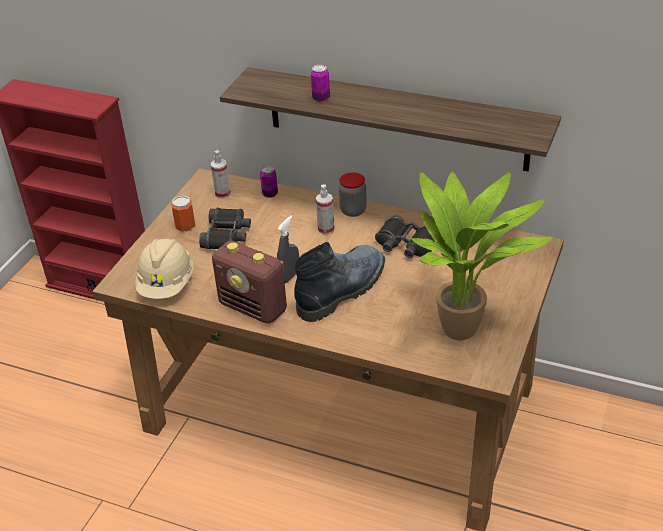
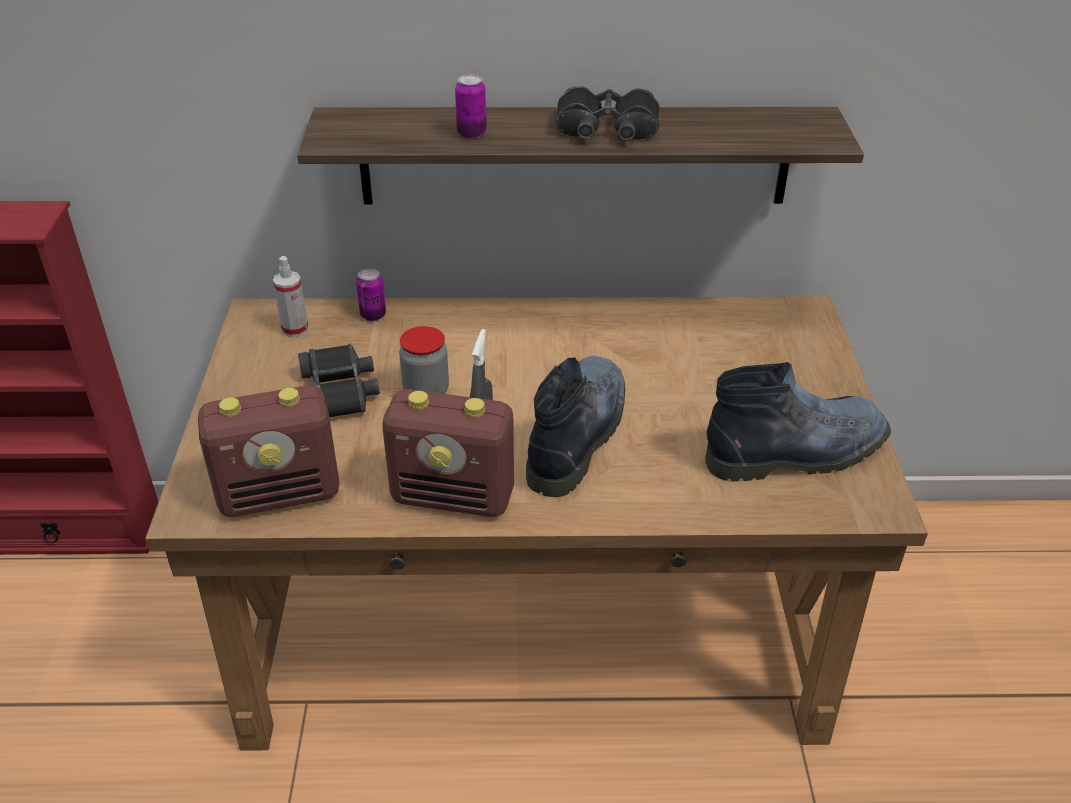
camera: 25 degrees left, 0 degrees up
beige hard hat [135,238,194,299] -> radio [198,385,340,517]
can [171,195,195,232] -> none
spray bottle [316,185,335,234] -> none
jar [339,172,367,217] -> jar moved to [399,326,449,394]
black binoculars [375,215,435,258] -> black binoculars moved to [555,86,660,141]
potted plant [411,172,553,340] -> boot [705,362,891,482]

